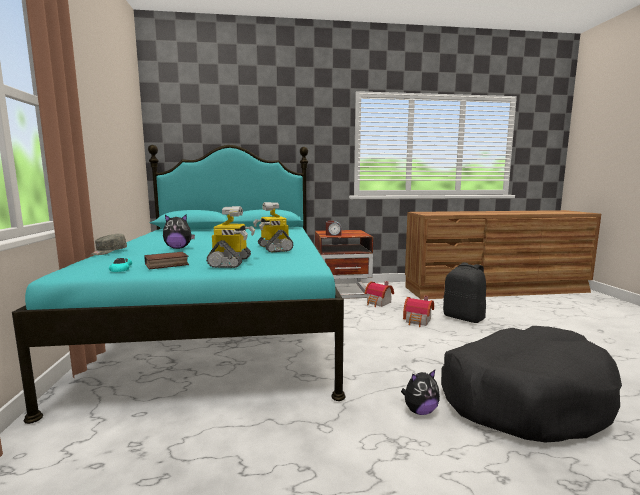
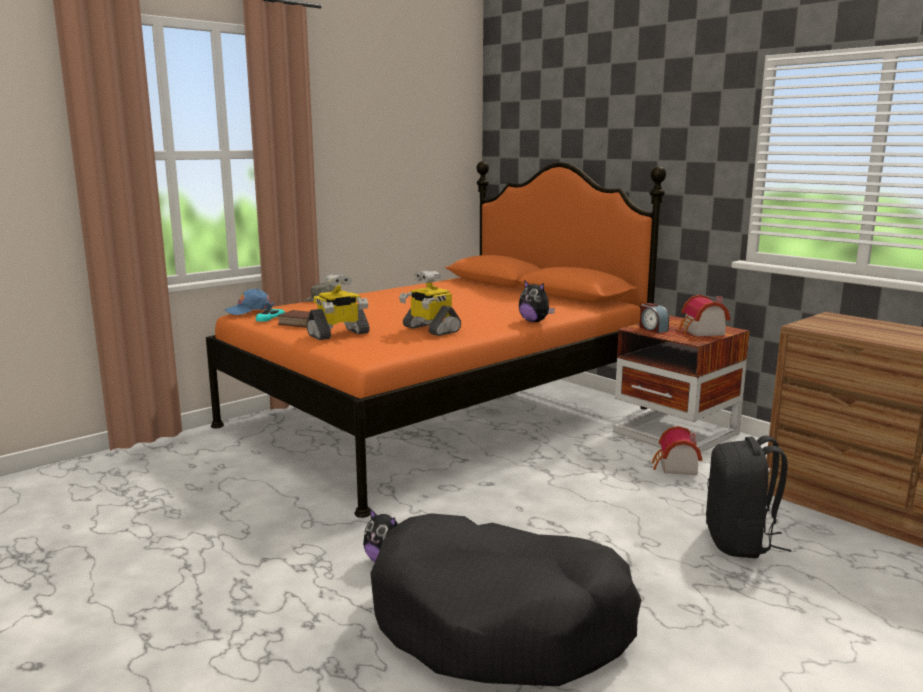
camera: 55 degrees right, 5 degrees up
turquoise bed [12,145,345,424] -> orange bed [206,161,666,518]
plush toy [163,215,195,249] -> plush toy moved to [519,280,555,322]
toy robot [253,202,294,253] -> toy robot turned 75 degrees counterclockwise [399,270,461,336]
toy house [403,296,434,327] -> toy house moved to [678,295,731,336]
none -> blue cap [224,288,274,315]

